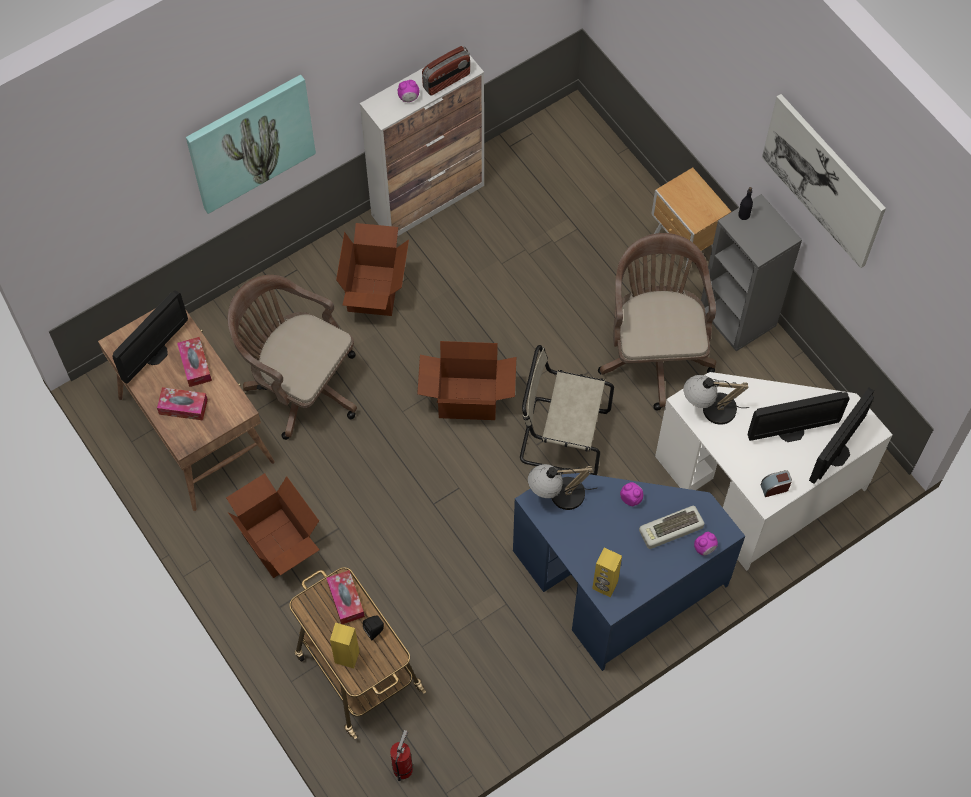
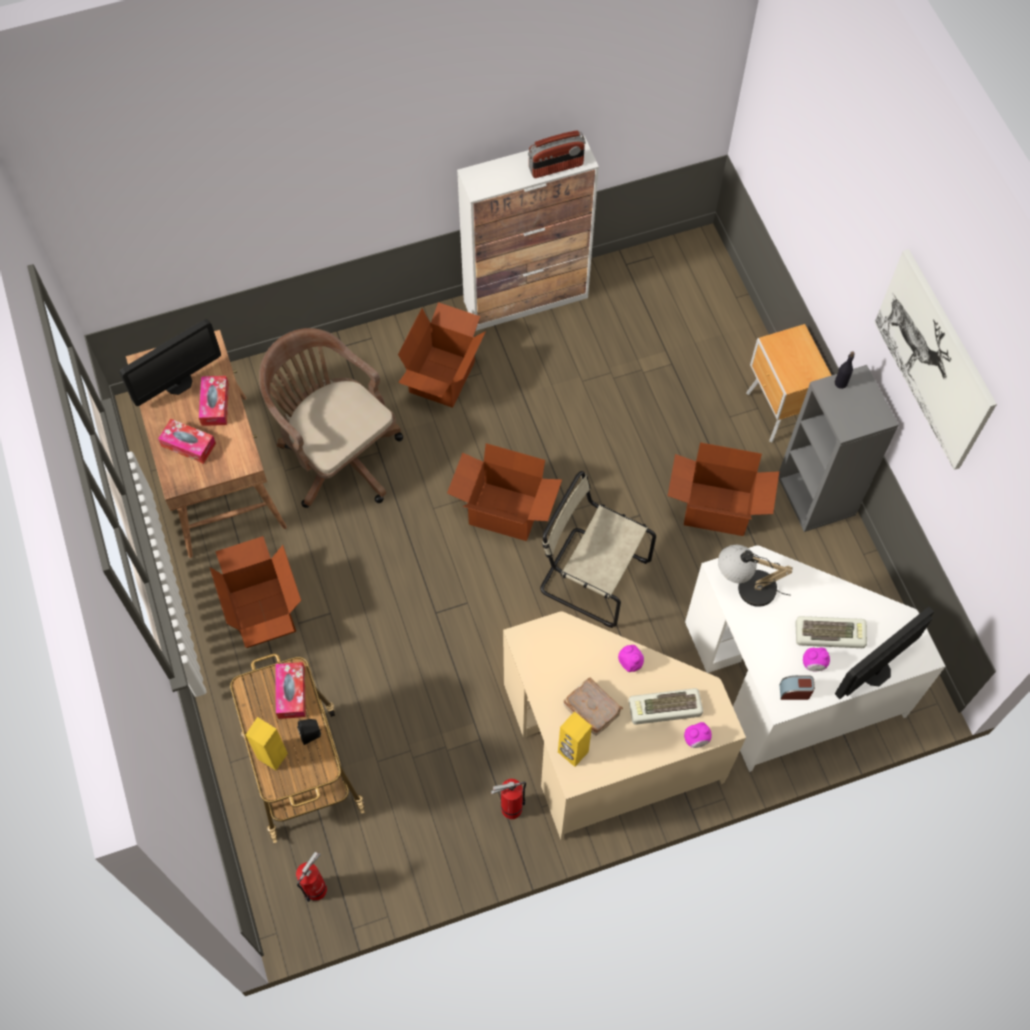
camera: 15 degrees right, 0 degrees up
picture [186,75,316,214] -> none
alarm clock [398,80,420,102] -> alarm clock moved to [803,647,830,671]
blue desk [513,473,745,671] -> beige desk [503,611,746,840]
table lamp [528,464,597,510] -> none
brown office chair [598,233,716,411] -> cardboard box [668,442,779,536]
monitor [748,392,850,442] -> keyboard [795,616,867,648]
none -> fire extinguisher [491,779,526,819]
none -> brown book [563,678,623,735]

